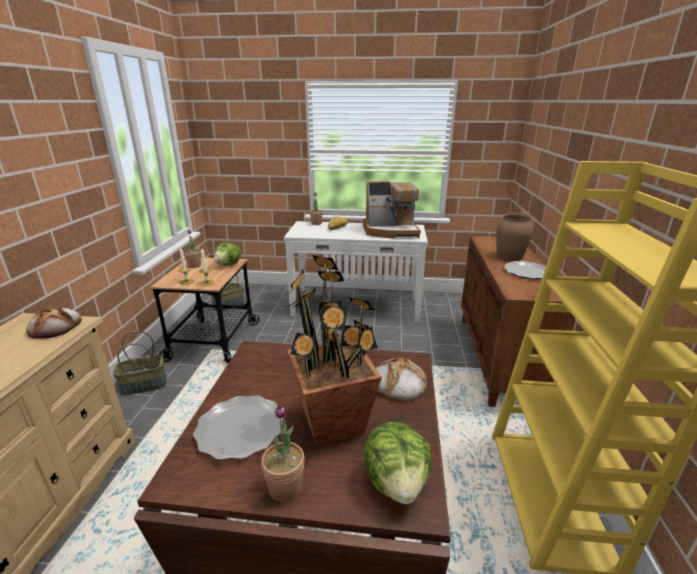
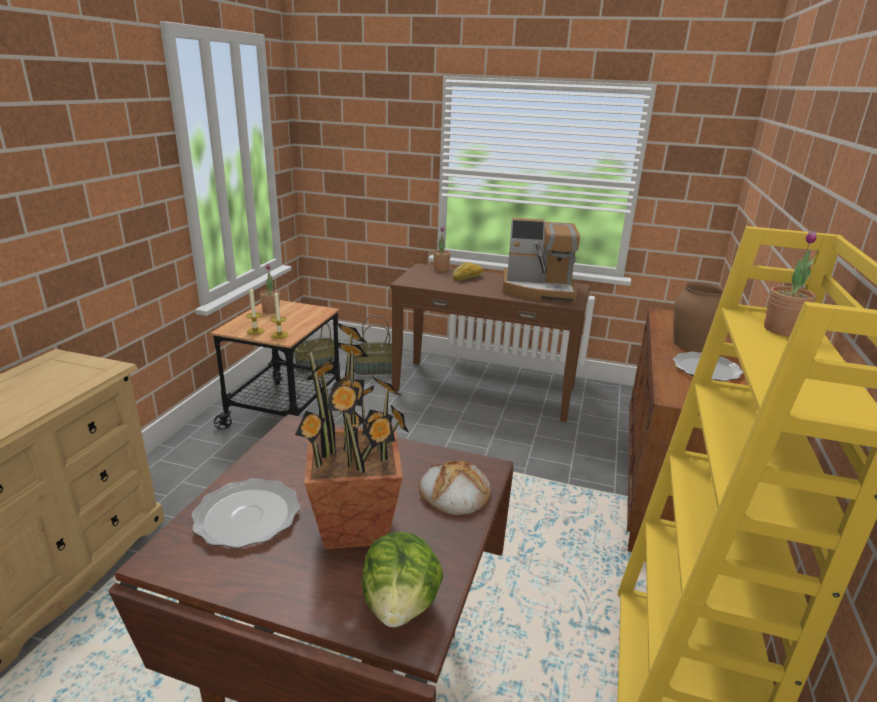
camera: 10 degrees right, 0 degrees up
bread [26,307,82,339] -> none
basket [113,331,167,396] -> basket moved to [354,315,392,375]
lettuce [214,243,241,266] -> none
potted plant [261,404,305,502] -> potted plant moved to [764,230,817,336]
white console table [284,221,428,323] -> brown console table [391,263,590,422]

